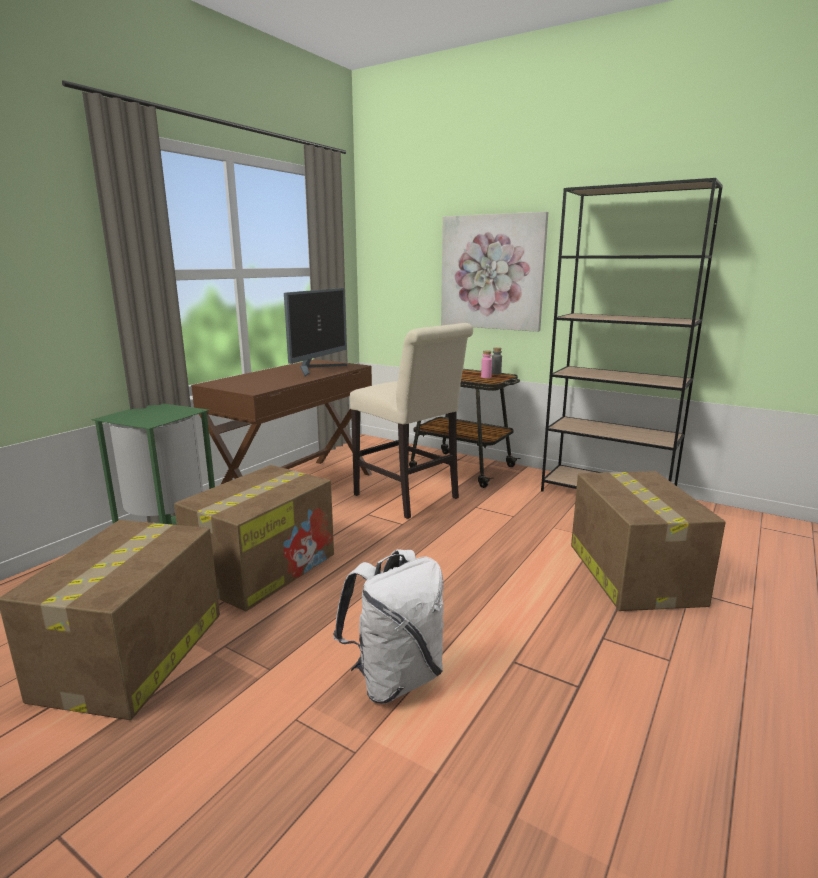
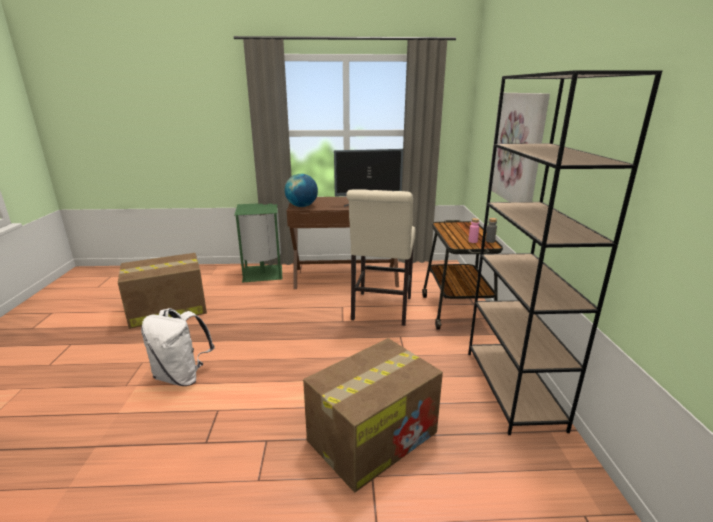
camera: 55 degrees right, 5 degrees up
cardboard box [174,465,334,611] -> none
none -> globe [285,174,318,207]

